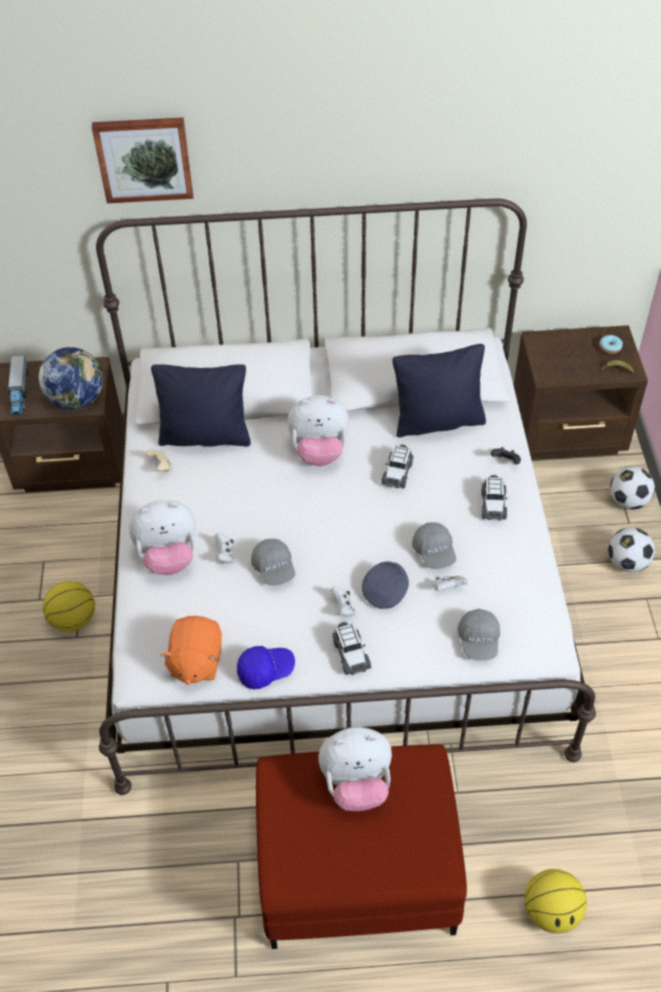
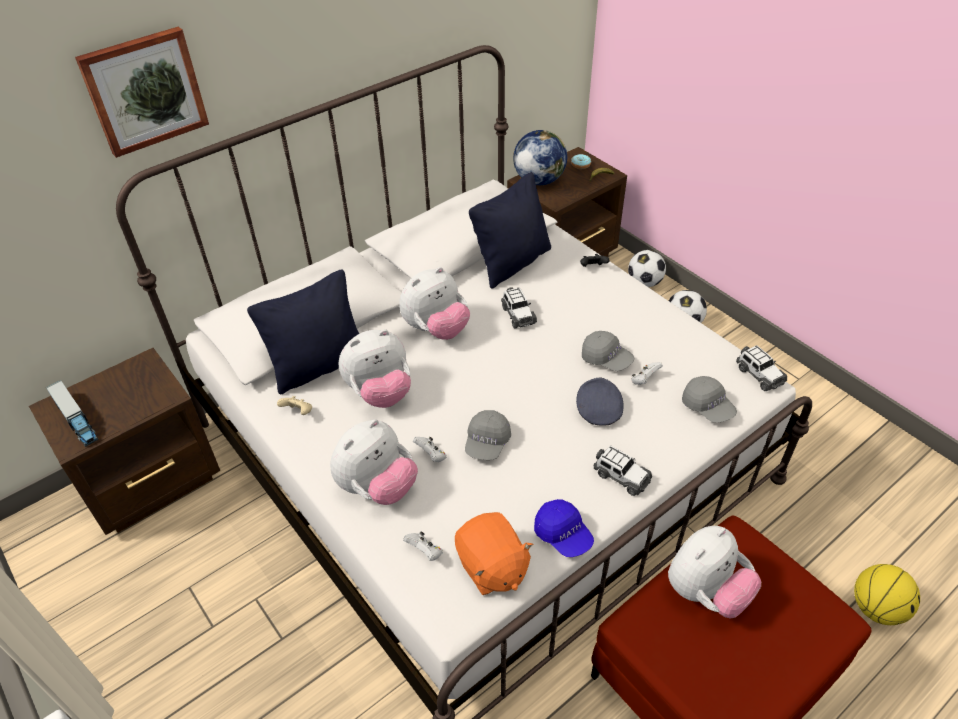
camera: 35 degrees left, 5 degrees down
globe [39,347,103,409] -> globe moved to [513,130,567,185]
basketball [43,581,95,632] -> none
blue cap [237,646,295,689] -> blue cap turned 105 degrees clockwise [534,499,594,557]
grey cap [251,539,295,586] -> grey cap turned 75 degrees clockwise [465,410,511,460]
white game controller [330,587,355,617] -> white game controller moved to [403,532,442,561]
toy car [481,475,507,520] -> toy car moved to [736,345,787,391]
none -> plush toy [339,329,411,408]

